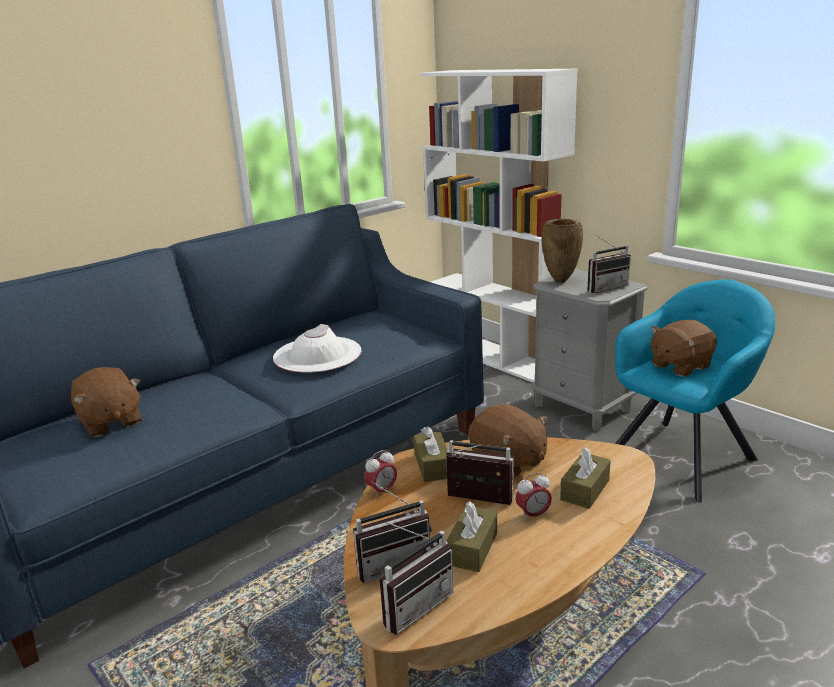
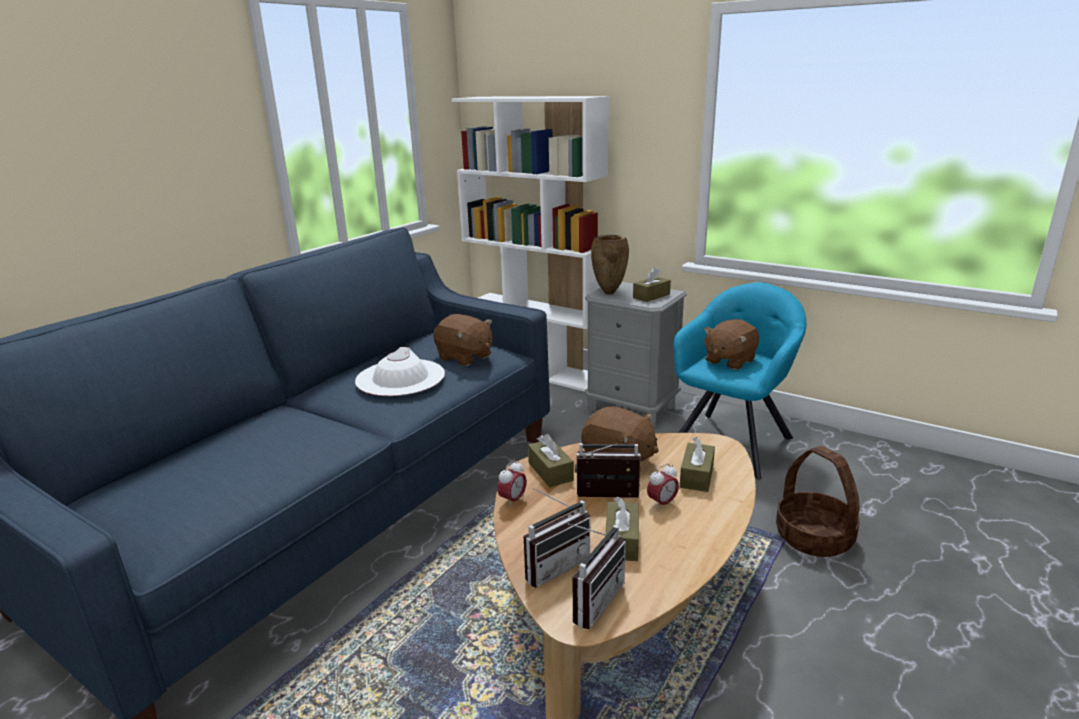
camera: 15 degrees left, 0 degrees up
brown plush toy [71,367,142,437] -> brown plush toy moved to [433,314,493,366]
radio [588,235,631,293] -> brown tissue box [633,267,671,302]
none -> basket [776,446,860,557]

